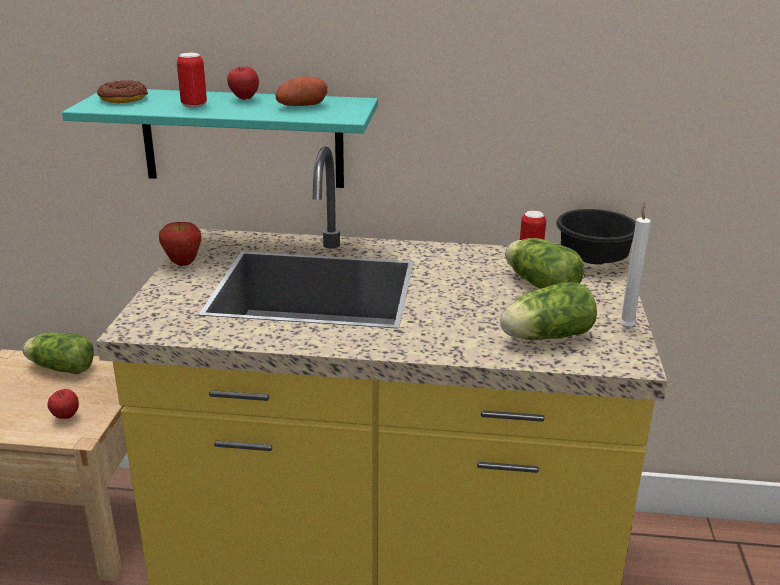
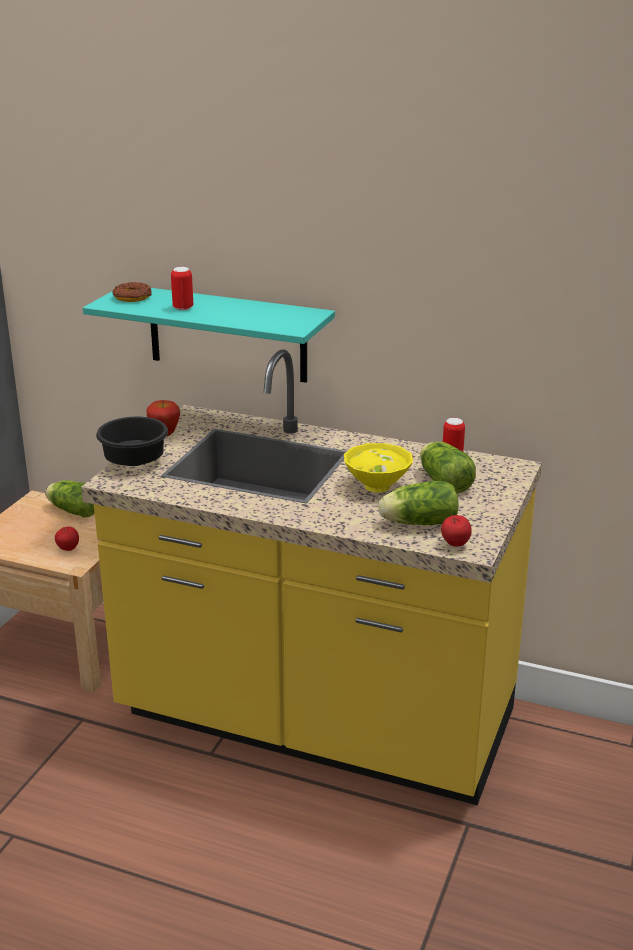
camera: 15 degrees right, 0 degrees up
apple [227,67,259,100] -> apple moved to [441,515,472,547]
potato [276,77,328,106] -> none
black bowl [556,209,636,264] -> black bowl moved to [96,417,168,466]
white candle [619,202,651,329] -> none
none -> yellow bowl [344,443,413,493]

